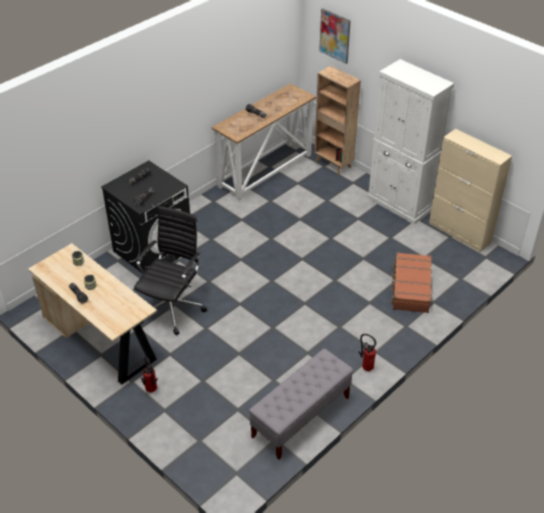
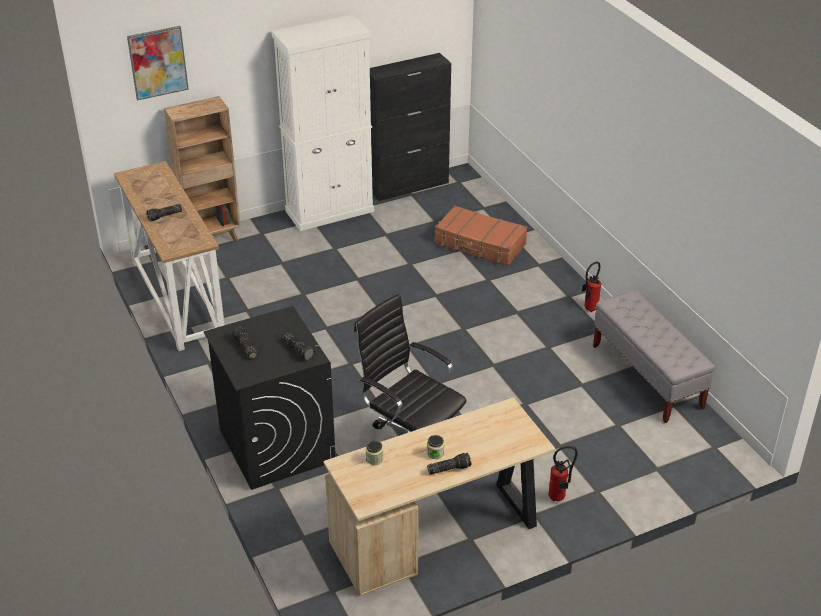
camera: 70 degrees left, 5 degrees down
beige cabinet [429,129,512,252] -> black cabinet [370,53,451,201]

